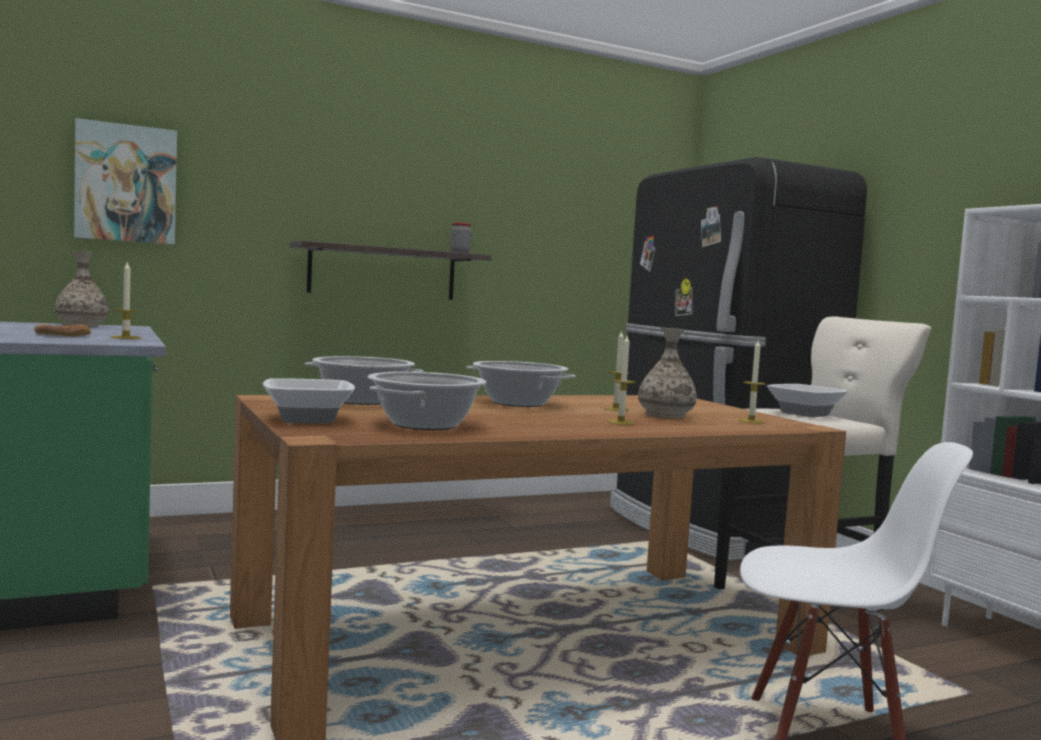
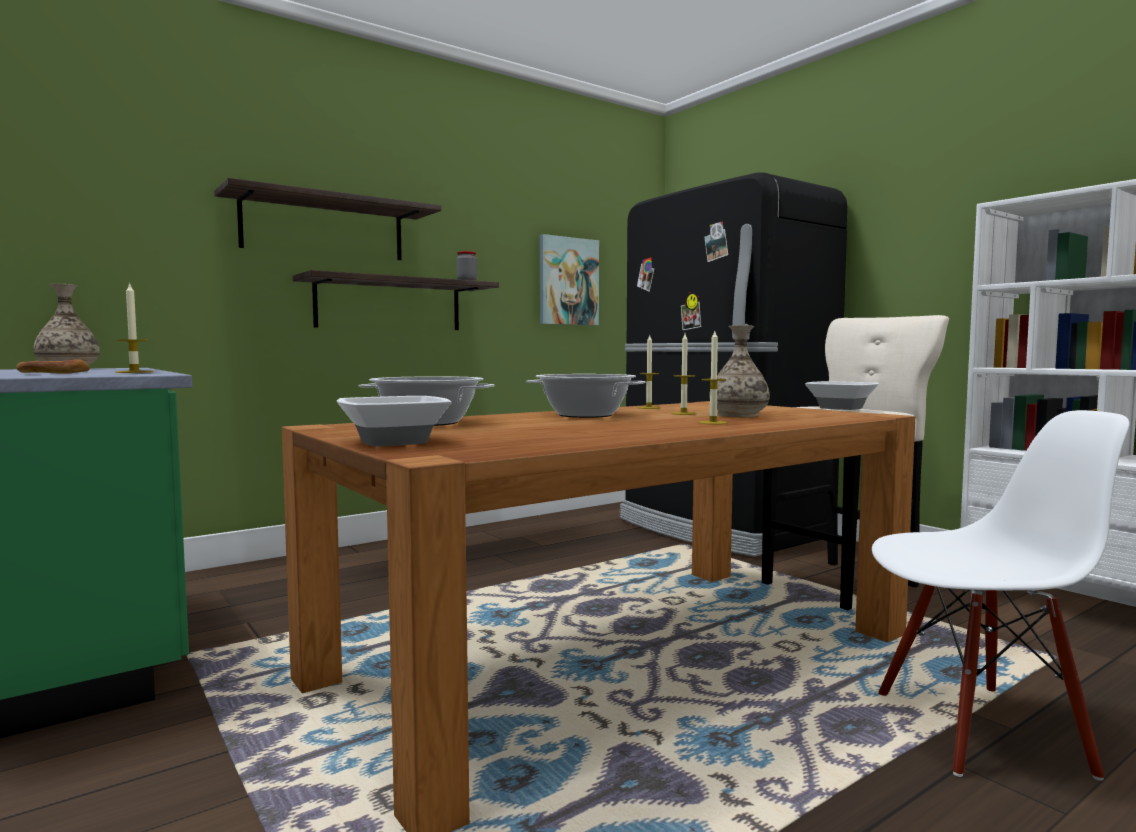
camera: 10 degrees left, 0 degrees up
picture [74,118,177,245] -> picture moved to [540,234,599,325]
cooking pot [367,372,486,430] -> none
candle [739,341,766,423] -> candle moved to [638,335,660,409]
none -> shelf [214,178,441,260]

